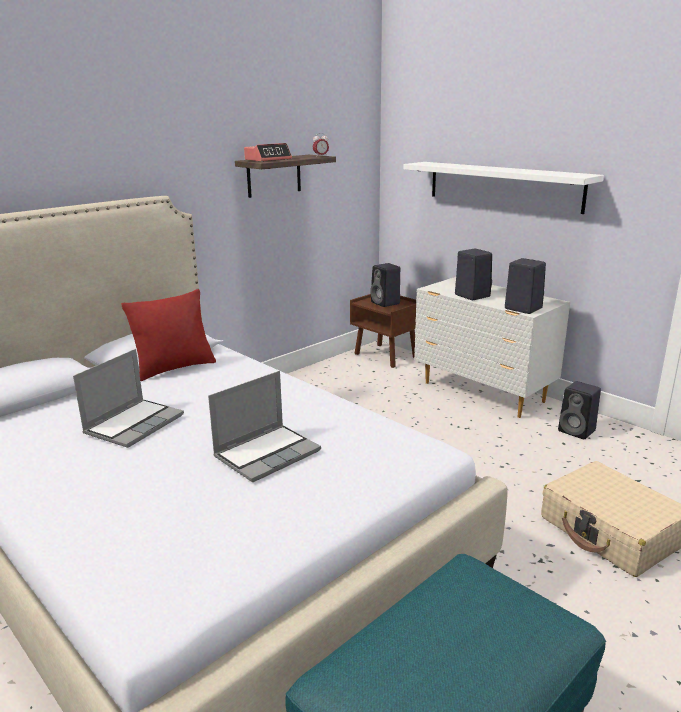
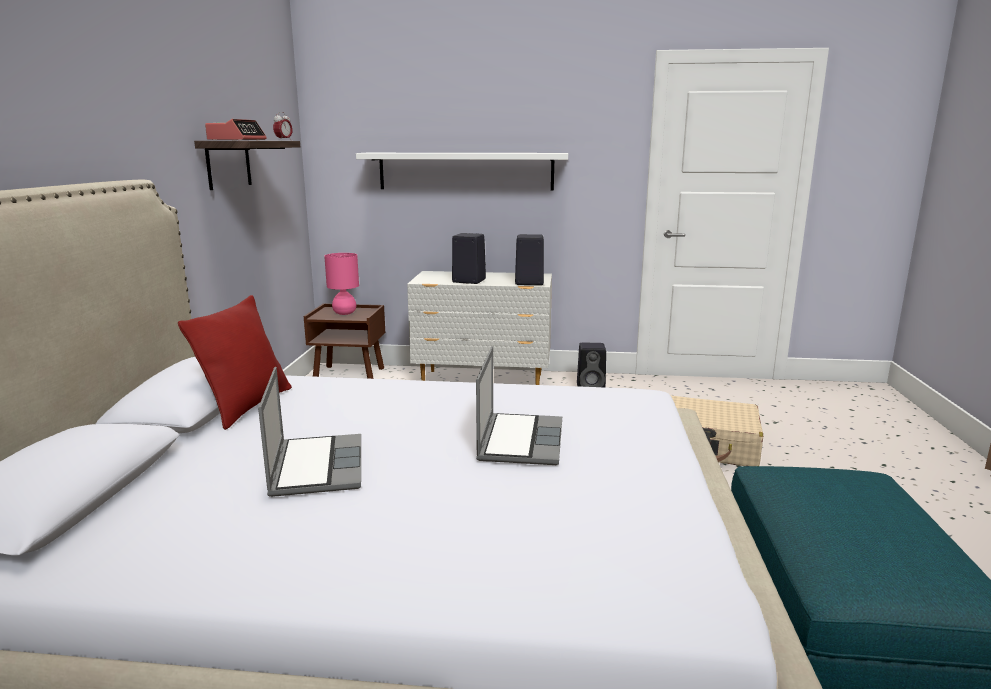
camera: 40 degrees left, 5 degrees down
black speaker [370,263,400,307] -> pink table lamp [324,253,359,315]

